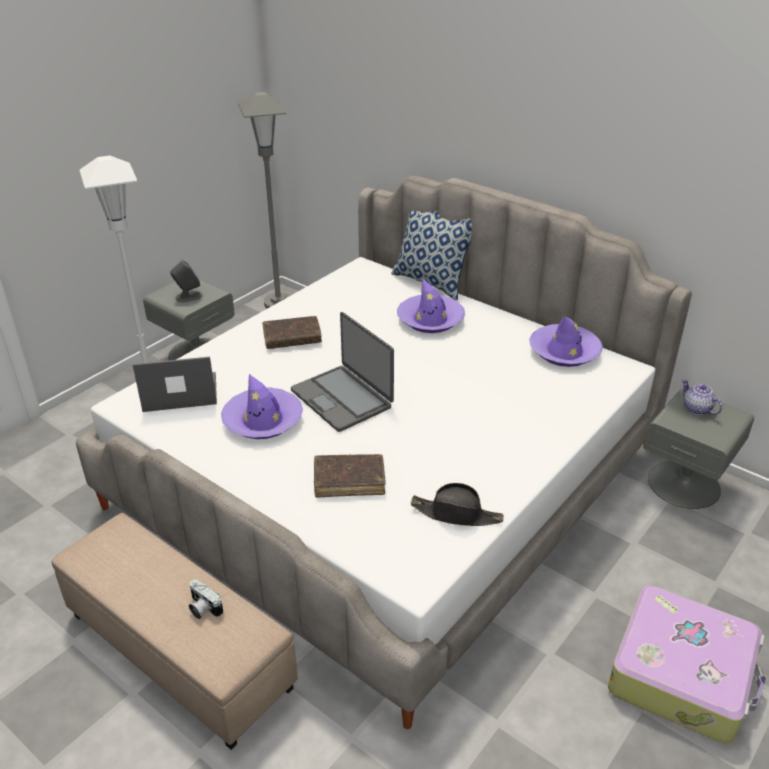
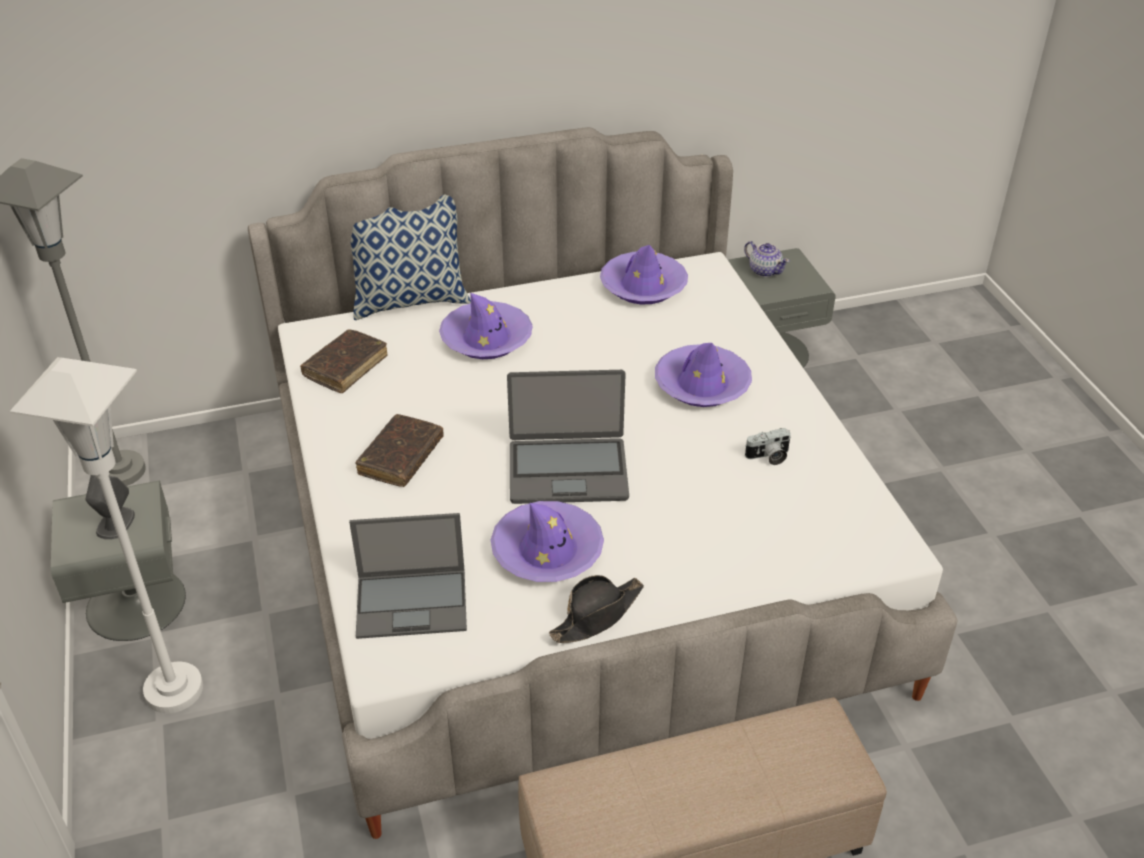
camera: 55 degrees left, 5 degrees up
laptop [133,357,217,412] -> laptop turned 120 degrees counterclockwise [349,513,467,639]
camera [189,579,223,619] -> camera moved to [745,428,791,465]
brown book [314,454,386,498] -> brown book moved to [300,329,388,393]
black hat [411,483,504,526] -> black hat moved to [549,575,644,643]
suitcase [608,585,767,744] -> none
teapot [682,379,722,415] -> teapot turned 135 degrees counterclockwise [744,241,790,277]
none -> purple hat [655,343,752,407]

